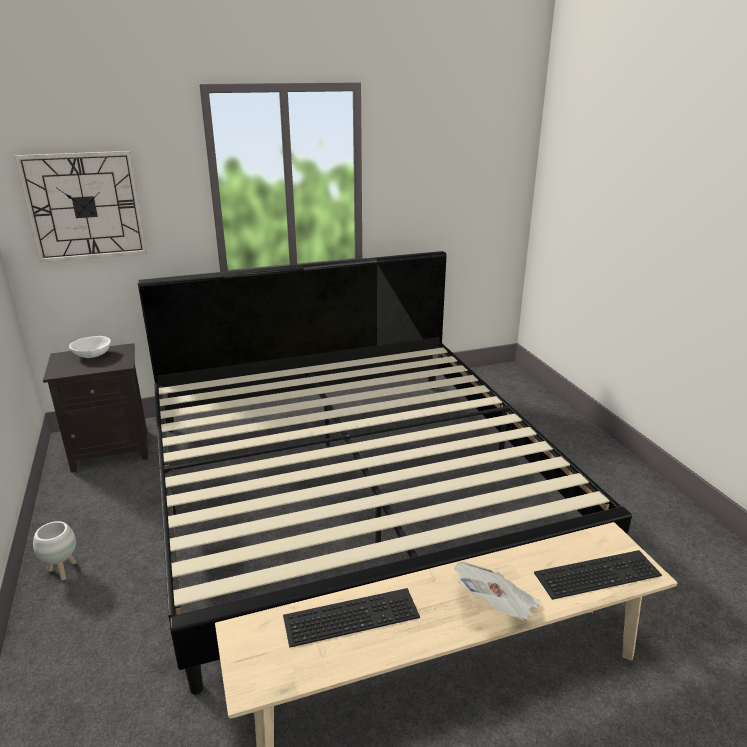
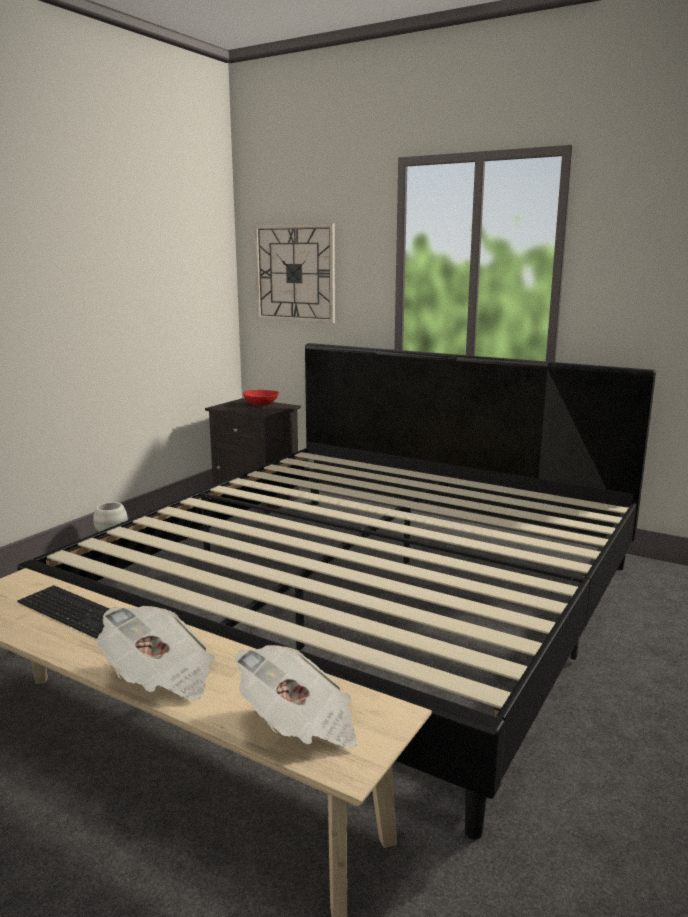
camera: 50 degrees right, 10 degrees down
white bowl [69,336,111,358] -> red bowl [243,390,279,406]
keyboard [534,550,662,600] -> newspaper [235,645,357,749]

